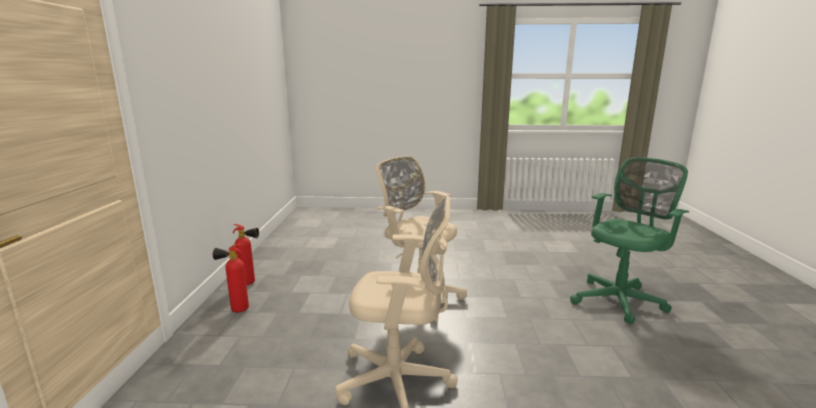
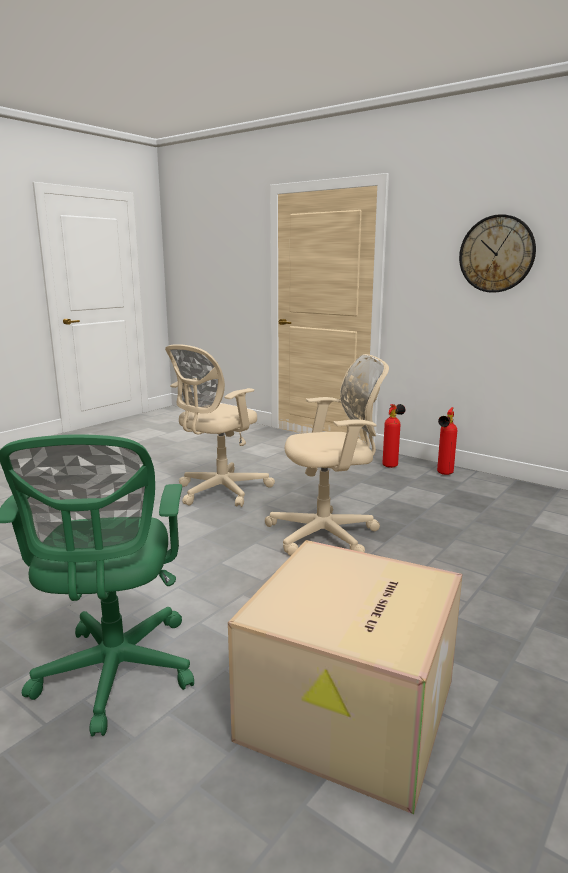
camera: 125 degrees right, 0 degrees up
none -> cardboard box [228,540,462,814]
none -> wall clock [459,214,536,293]

